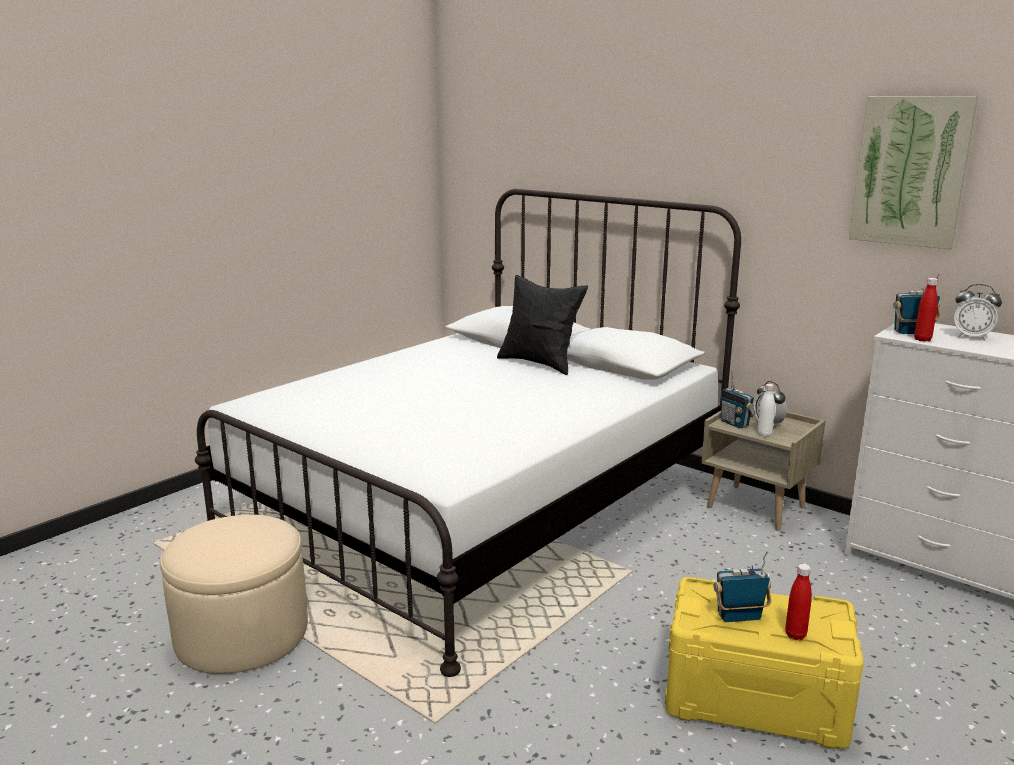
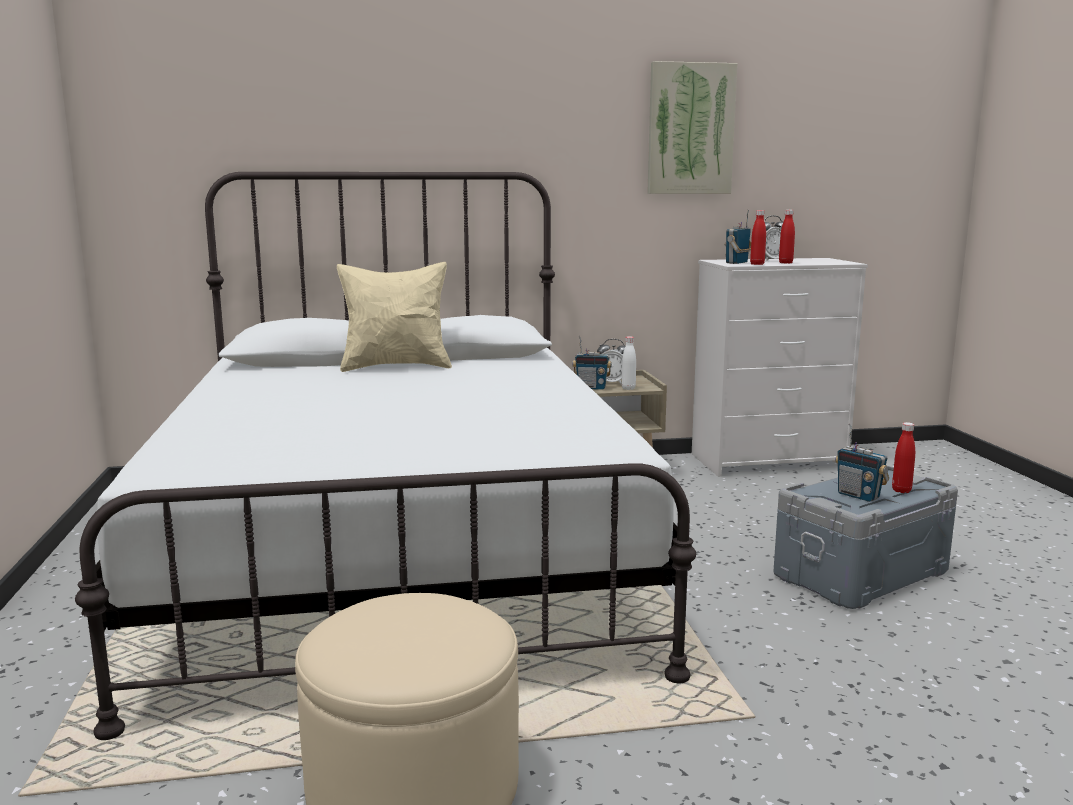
camera: 50 degrees left, 5 degrees down
black pillow [497,275,588,375] -> beige pillow [337,262,452,372]
yellow storage box [665,577,864,749] -> grey storage box [773,465,958,609]
radio [714,551,771,622] -> radio turned 75 degrees counterclockwise [835,423,889,502]
none -> red bottle [779,210,795,263]

